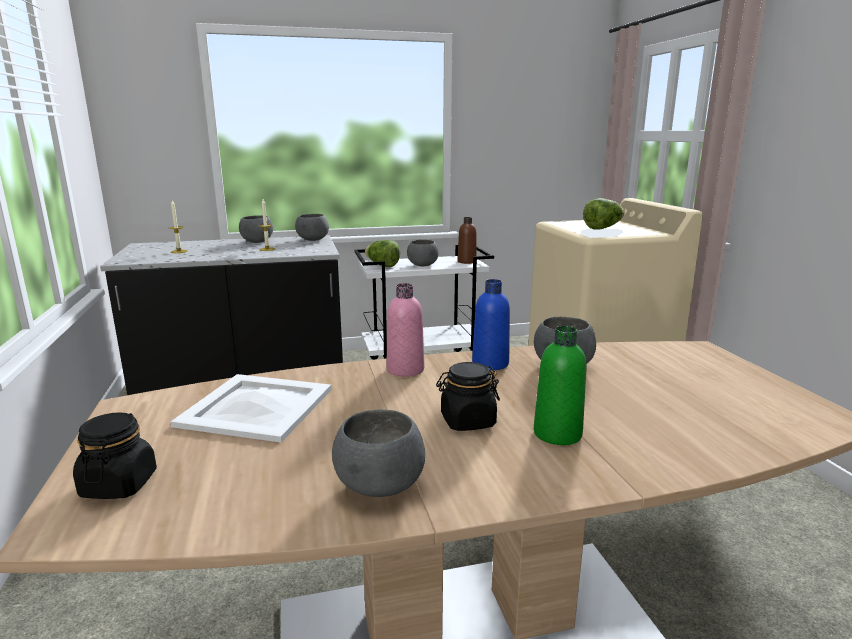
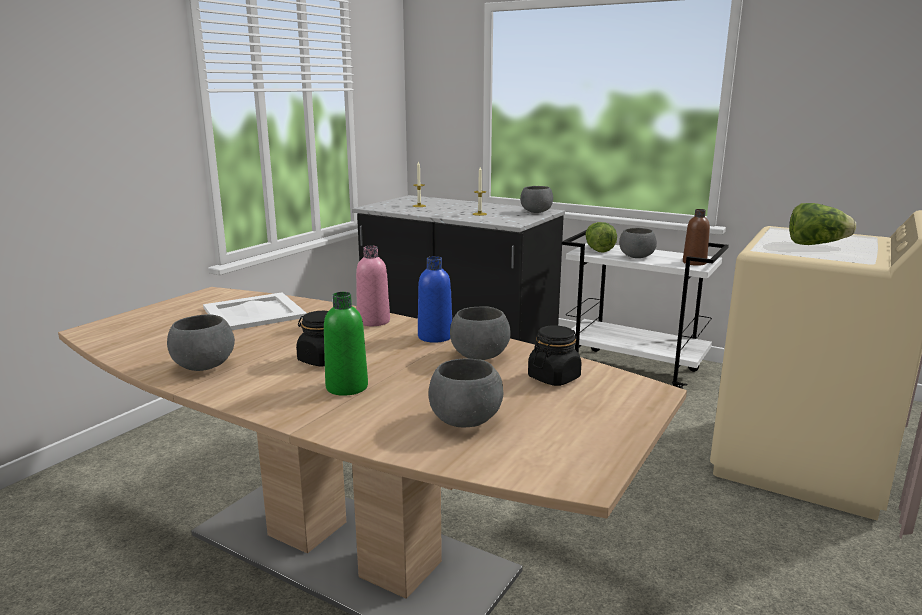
camera: 45 degrees right, 0 degrees up
black jar [73,412,157,499] -> black jar moved to [528,325,582,386]
grey bowl [239,215,273,243] -> grey bowl moved to [428,359,503,428]

